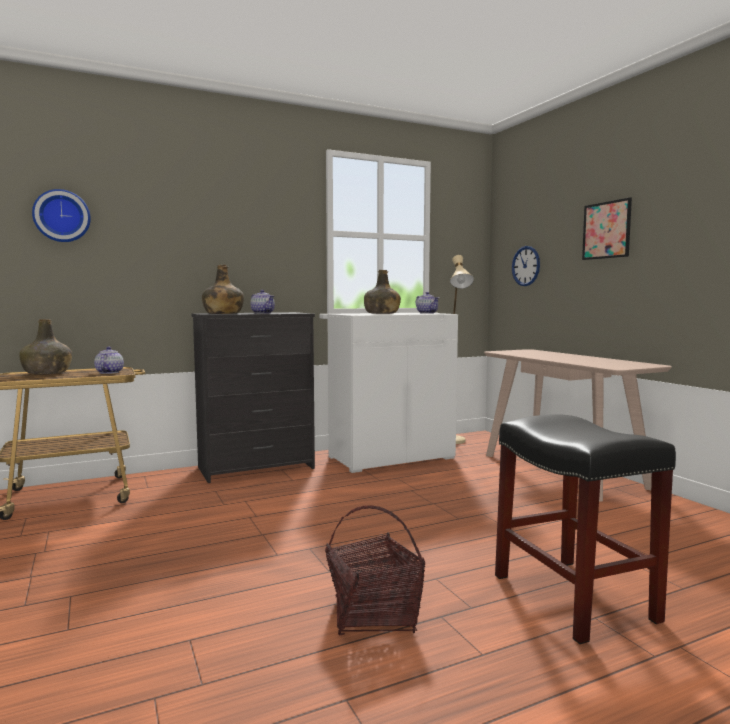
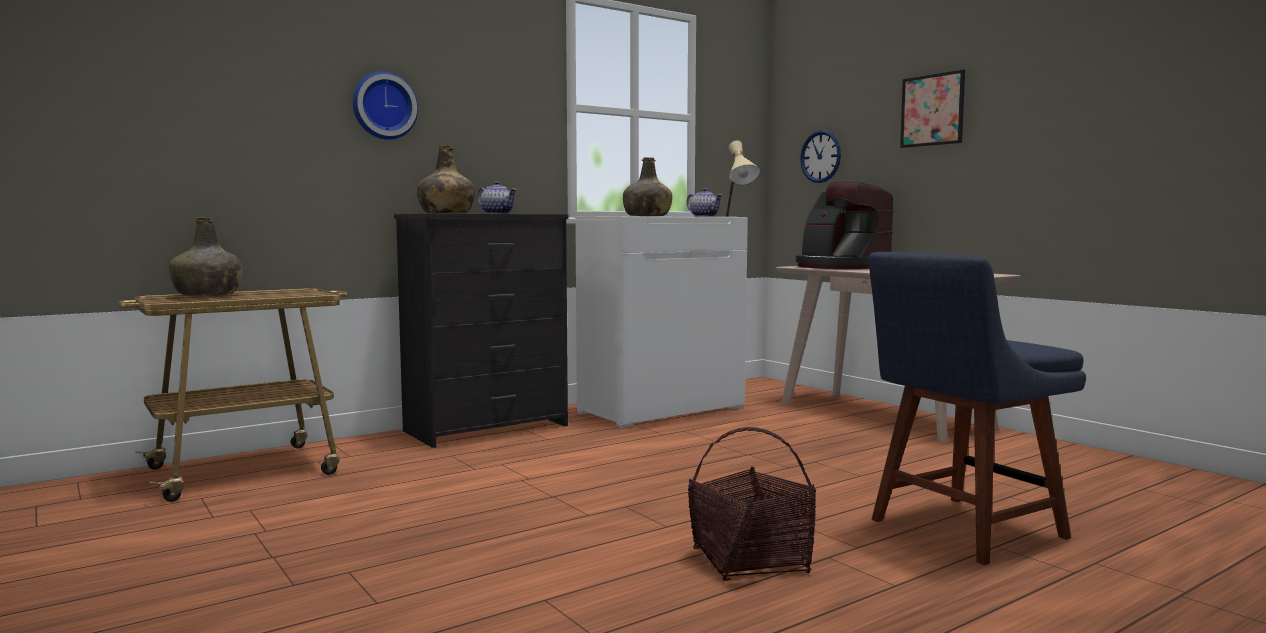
camera: 10 degrees left, 0 degrees up
wall clock [32,189,91,242] -> wall clock moved to [353,72,418,140]
teapot [94,347,124,374] -> none
black stool [495,414,676,644] -> blue chair [869,252,1086,565]
none -> coffee machine [796,181,894,269]

